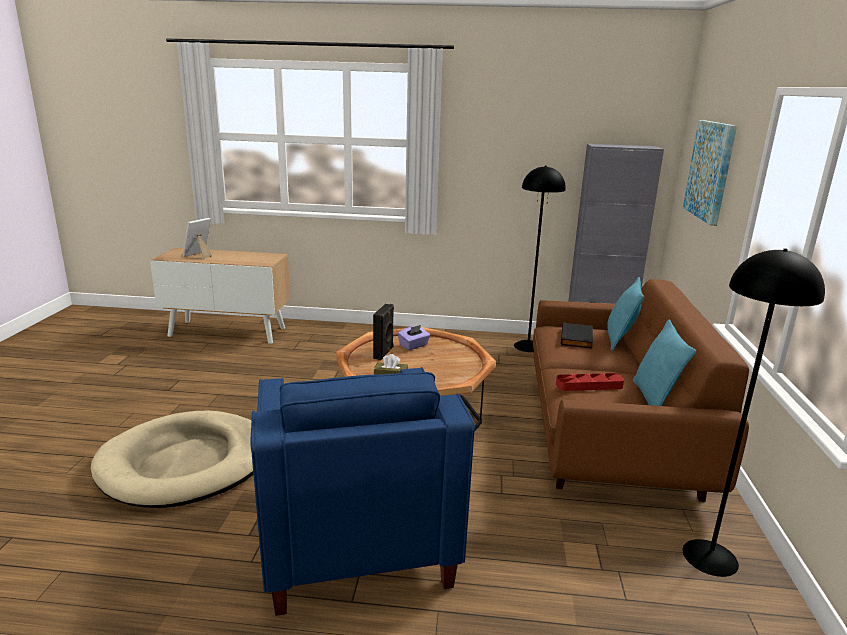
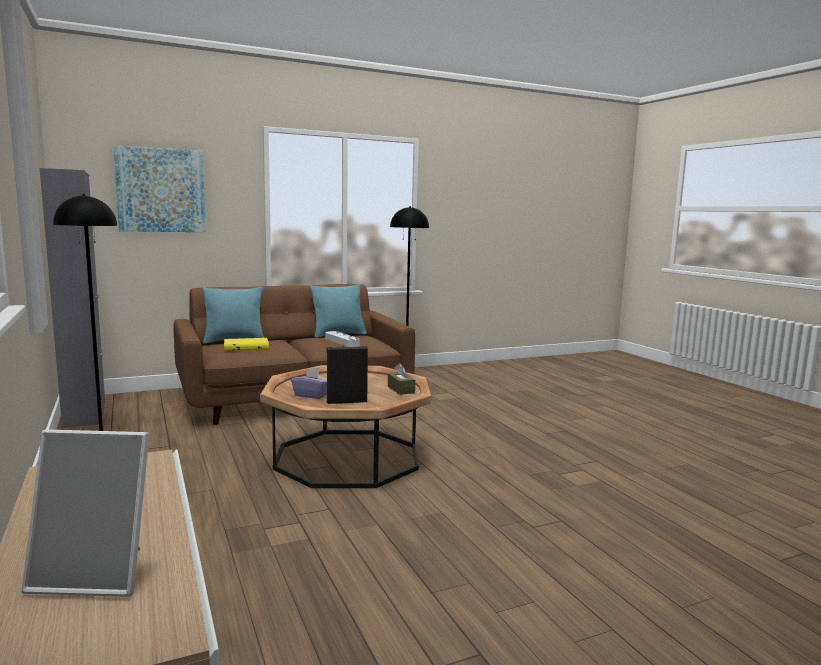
camera: 120 degrees left, 10 degrees down
beige dog bed [91,411,253,508] -> none
blue armchair [251,367,475,616] -> none
red tray [556,373,624,391] -> grey tray [325,331,360,347]
black book [561,322,593,349] -> yellow book [224,338,269,352]

